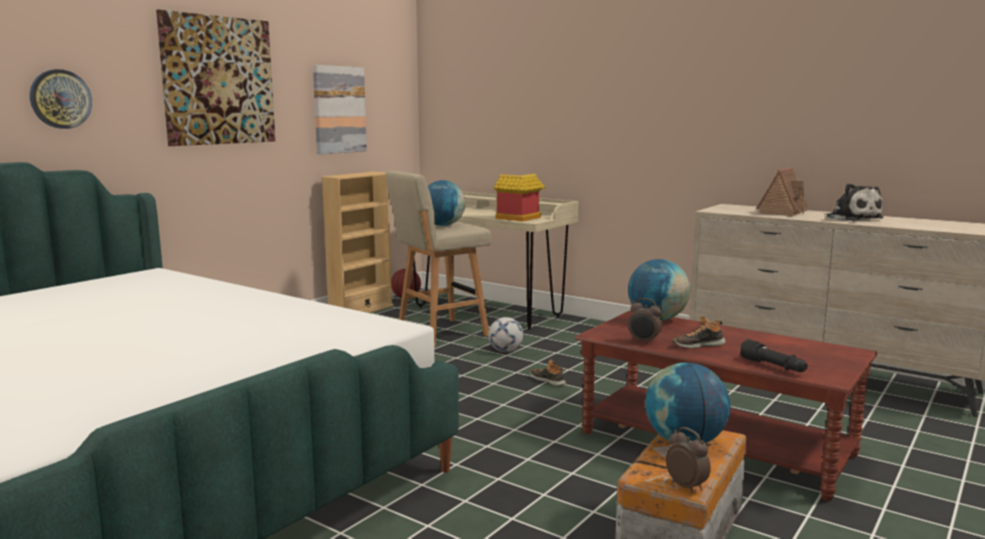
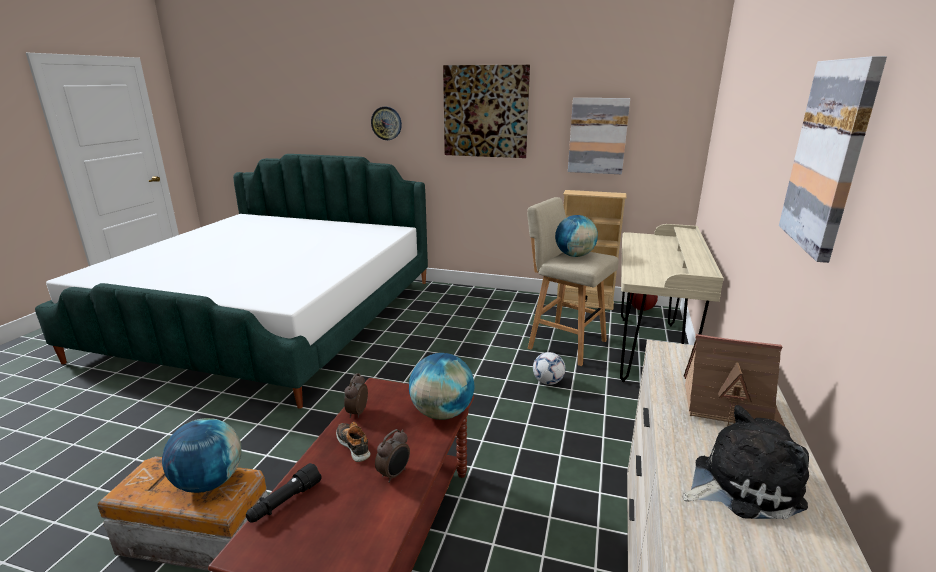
camera: 70 degrees right, 10 degrees up
toy house [493,174,545,222] -> none
shoe [530,359,566,386] -> none
alarm clock [666,427,711,492] -> alarm clock moved to [375,429,410,483]
plush toy [824,183,884,221] -> plush toy turned 150 degrees counterclockwise [683,405,809,520]
none -> picture [779,56,887,263]

